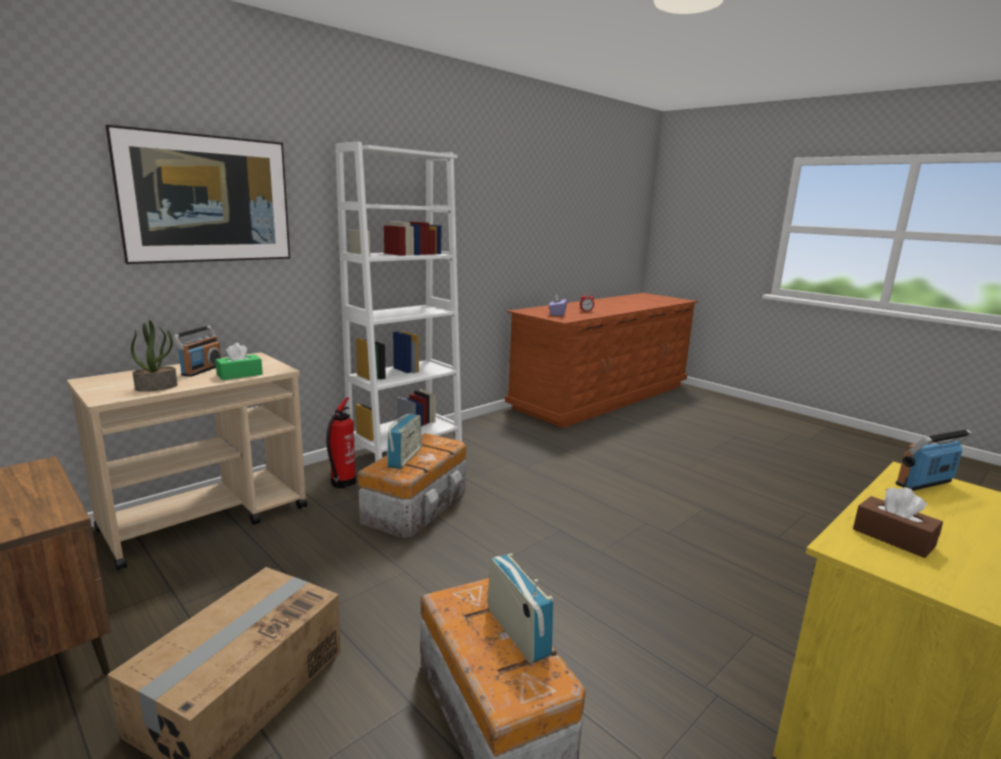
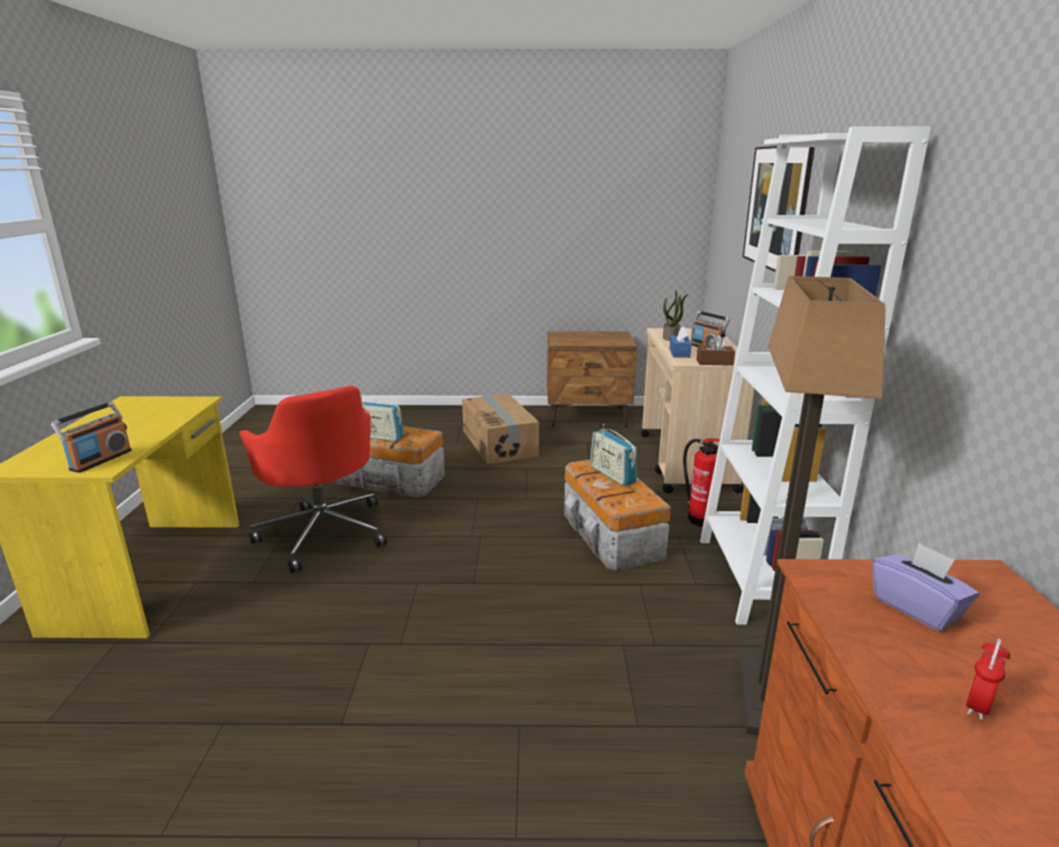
camera: 135 degrees right, 5 degrees up
green tissue box [215,343,263,380] -> blue tissue box [669,326,692,358]
brown tissue box [853,487,943,558] -> brown tissue box moved to [696,335,735,366]
none -> red office chair [239,385,387,573]
none -> floor lamp [740,276,886,736]

